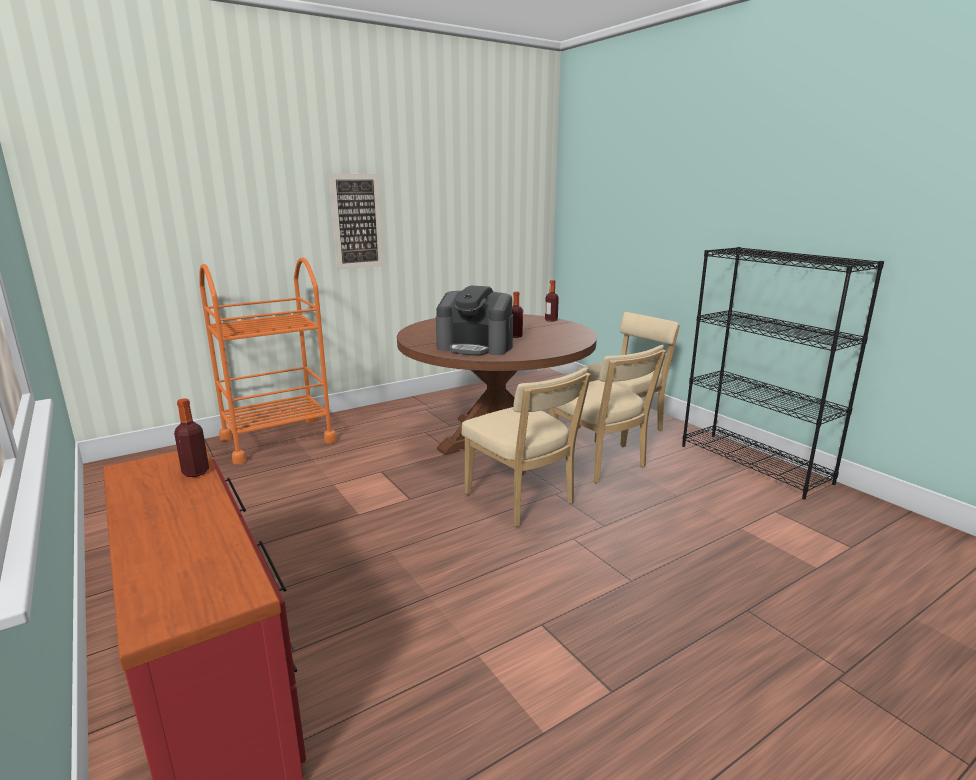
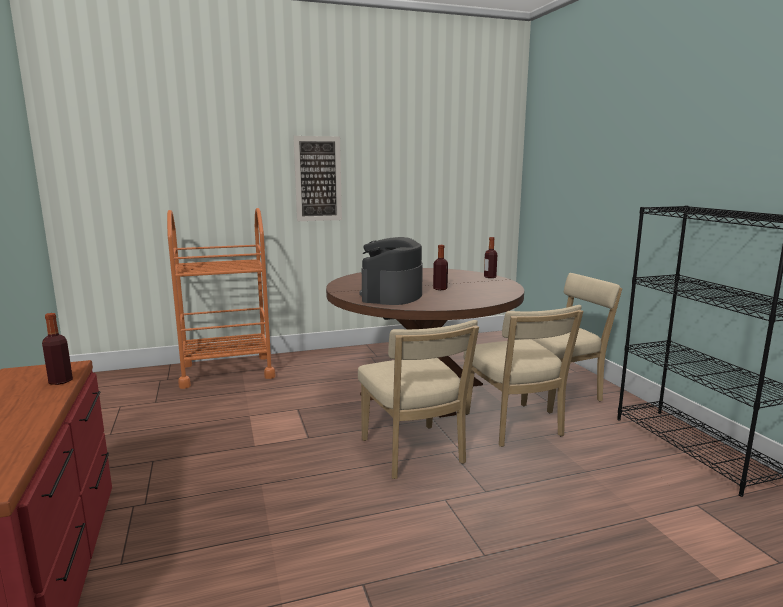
camera: 15 degrees right, 5 degrees down
coffee machine [436,286,513,356] -> coffee machine turned 75 degrees clockwise [359,237,423,305]

